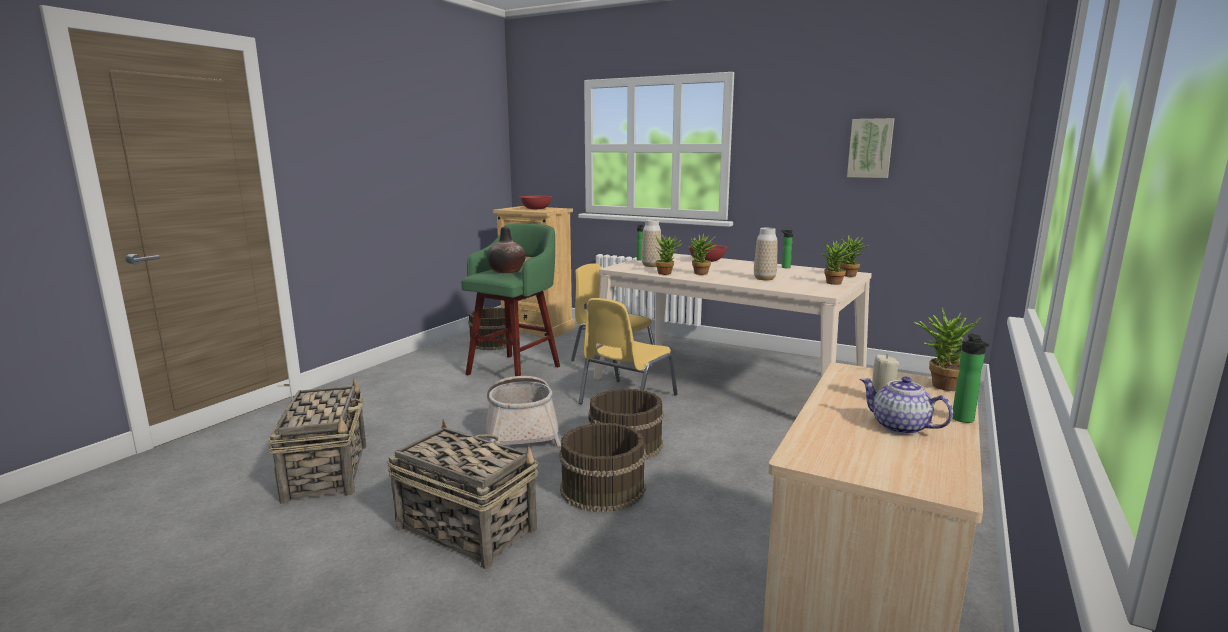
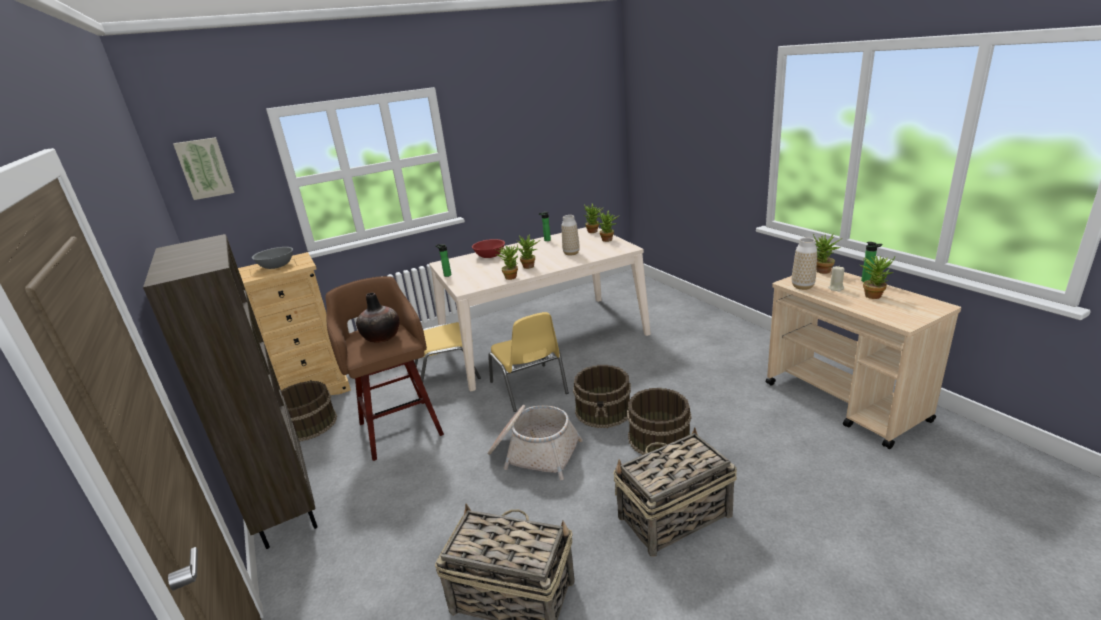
camera: 55 degrees left, 10 degrees up
green stool [461,223,560,376] -> brown stool [325,276,444,461]
red bowl [520,196,552,209] -> grey bowl [252,247,293,269]
vase [641,219,662,267] -> vase moved to [792,238,817,290]
picture [847,118,894,178] -> picture moved to [173,137,234,200]
teapot [860,376,953,435] -> potted plant [860,256,895,299]
none -> brown bookcase [143,234,318,549]

